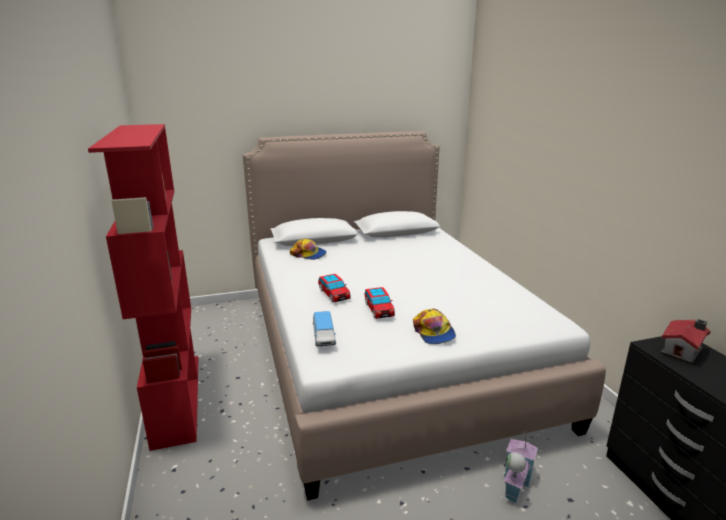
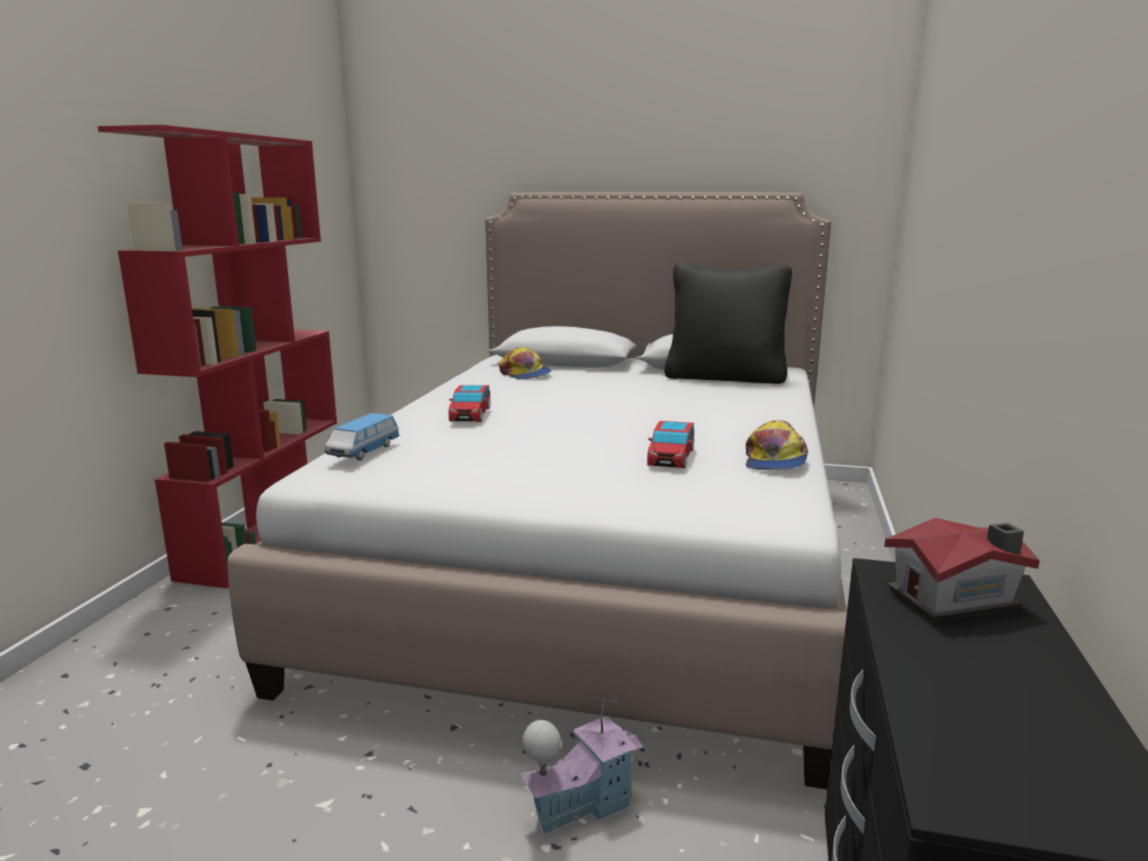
camera: 30 degrees right, 5 degrees down
toy car [365,287,395,319] -> toy car moved to [647,421,694,468]
cap [413,308,456,344] -> cap moved to [746,420,808,470]
none -> black pillow [664,263,792,384]

